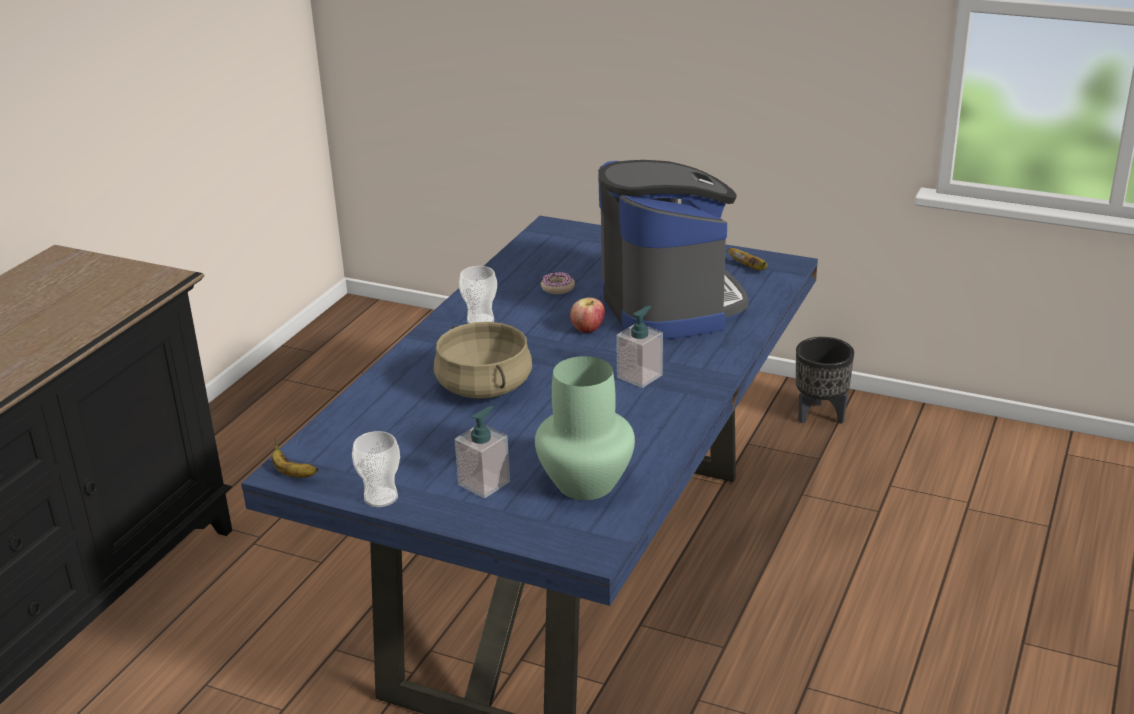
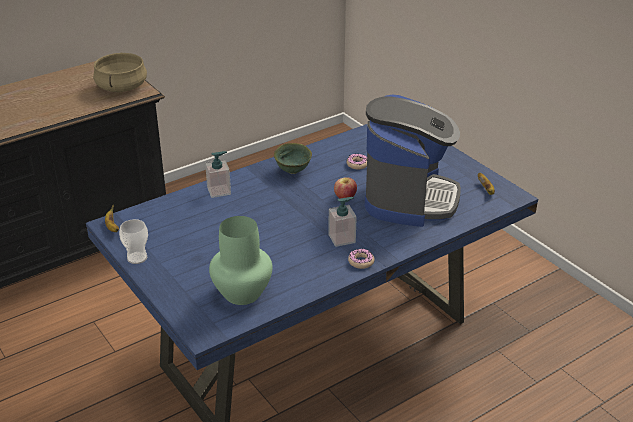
camera: 30 degrees right, 5 degrees up
beige cooking pot [434,322,532,399] -> beige cooking pot moved to [93,52,147,92]
soap dispenser [455,406,510,498] -> soap dispenser moved to [205,151,231,198]
cup [459,266,497,324] -> green bowl [274,143,312,174]
black planter [796,337,854,424] -> none
none -> donut [348,249,374,269]

